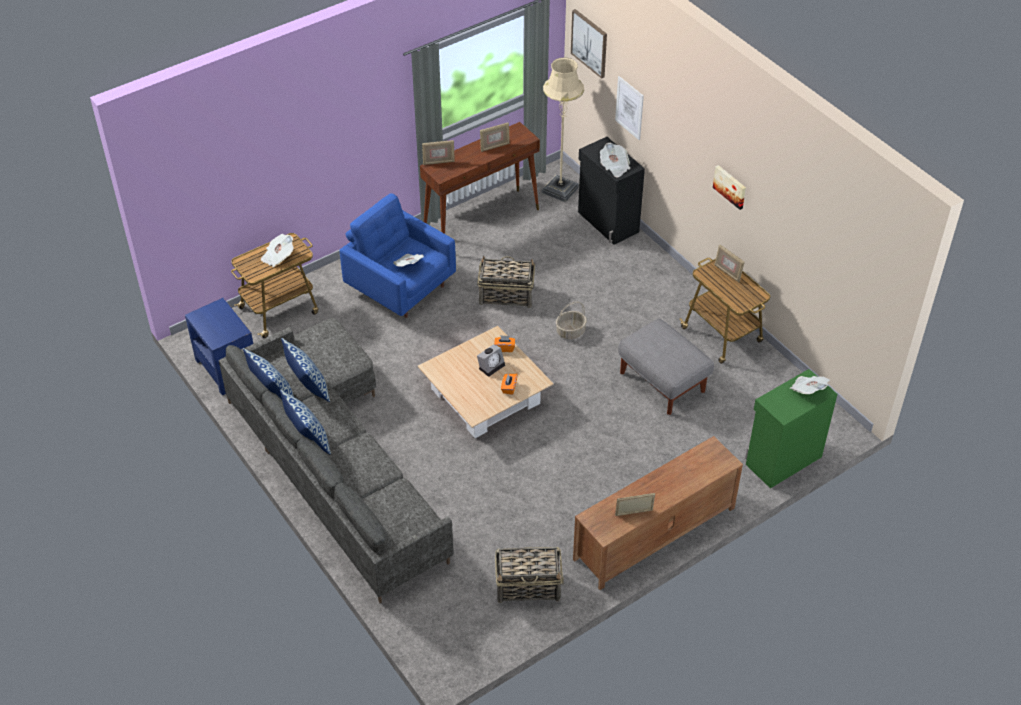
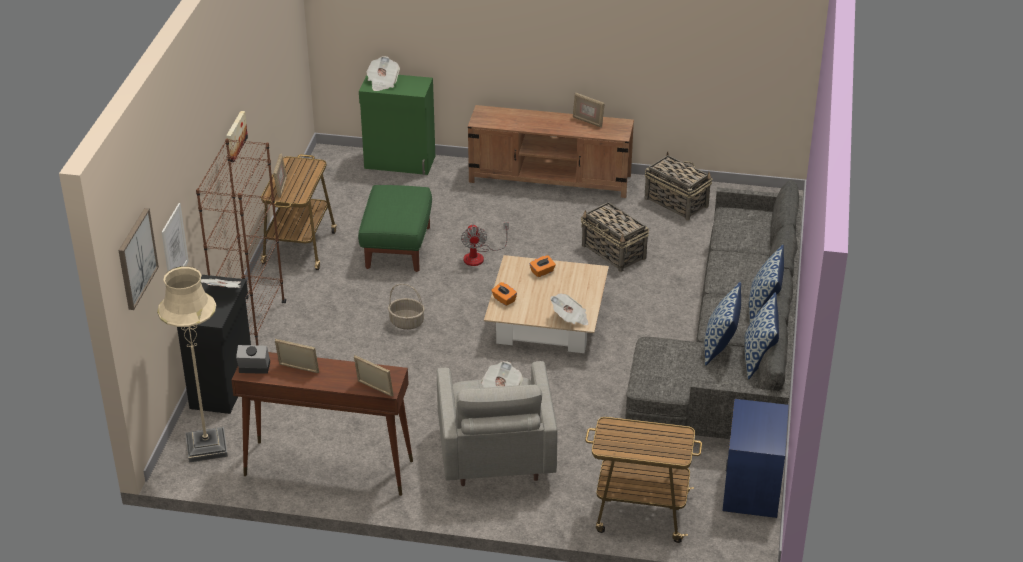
camera: 135 degrees left, 10 degrees down
newspaper [261,234,294,267] -> newspaper moved to [550,294,589,326]
blue armchair [339,193,456,318] -> grey armchair [437,361,558,486]
basket [477,256,535,308] -> basket moved to [581,202,649,272]
alarm clock [477,344,505,377] -> alarm clock moved to [236,345,270,374]
grey ottoman [618,318,714,415] -> green ottoman [358,185,432,272]
none -> brown bookcase [196,139,286,346]
none -> fan [461,223,509,266]

